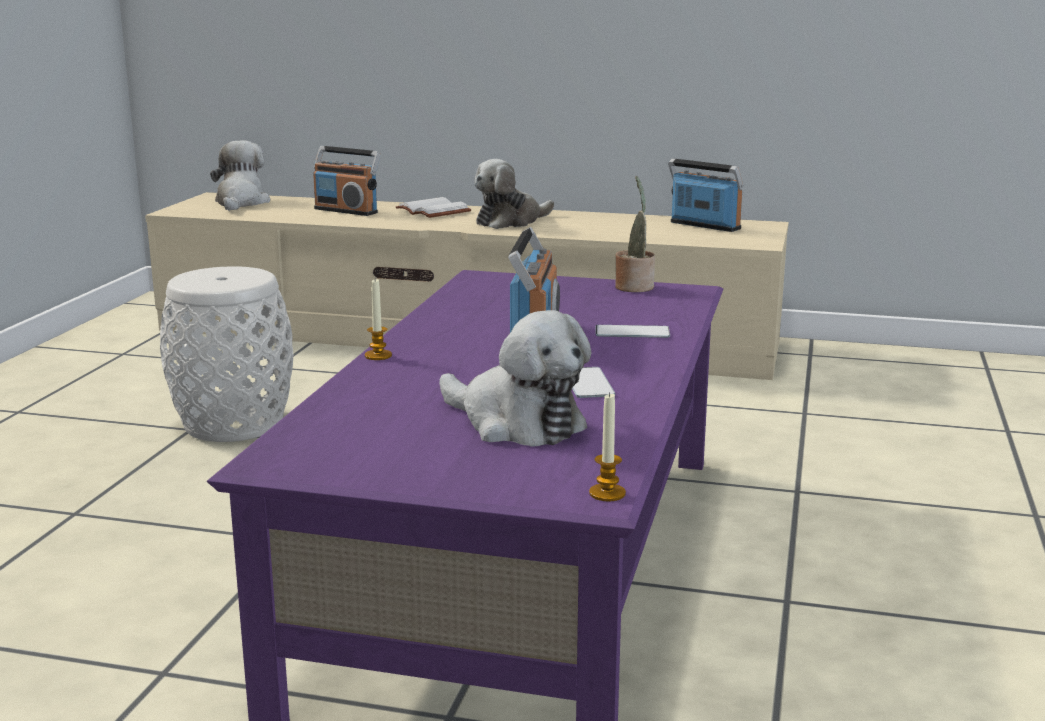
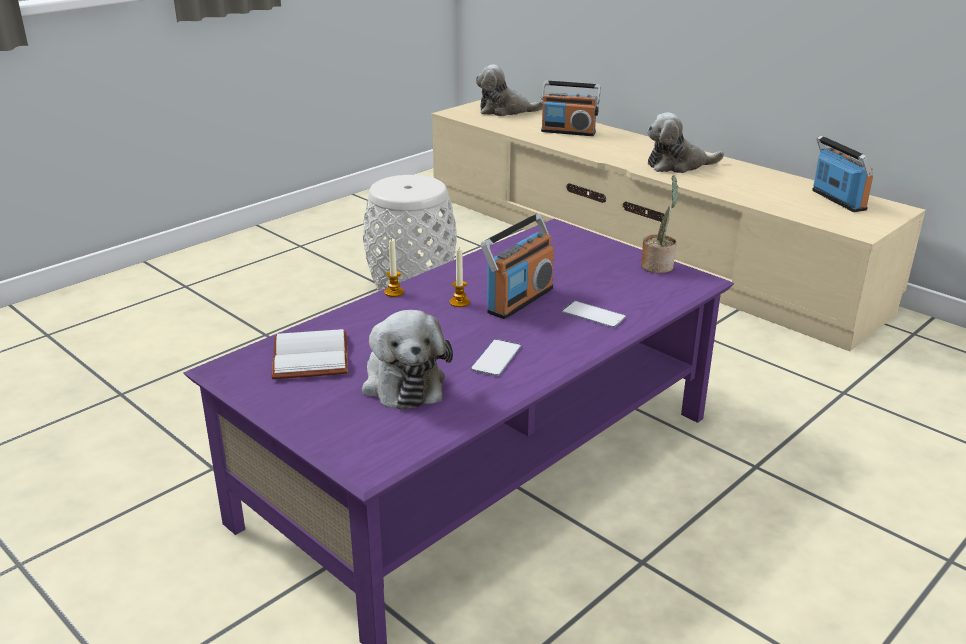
camera: 30 degrees right, 10 degrees up
plush toy [210,140,270,211] -> plush toy turned 120 degrees counterclockwise [476,65,543,116]
radio [313,146,380,216] -> radio turned 45 degrees counterclockwise [541,80,601,136]
white book [396,197,471,218] -> white book moved to [272,329,348,379]
candle [589,392,626,502] -> candle moved to [450,248,470,307]

